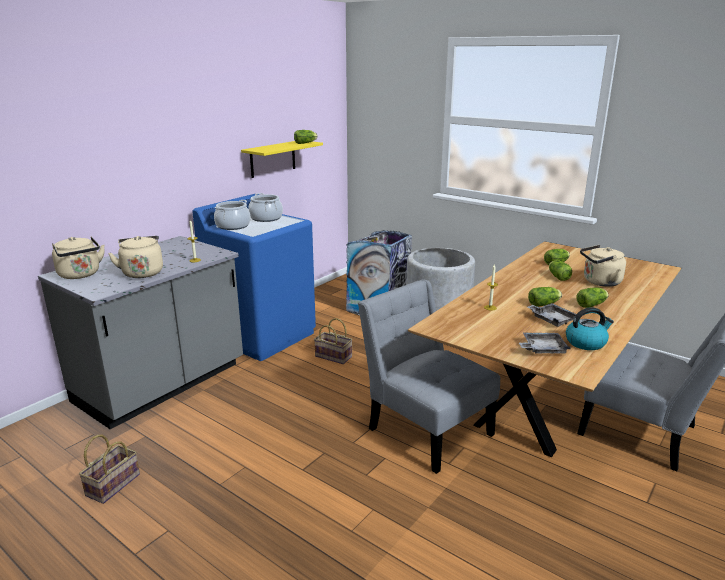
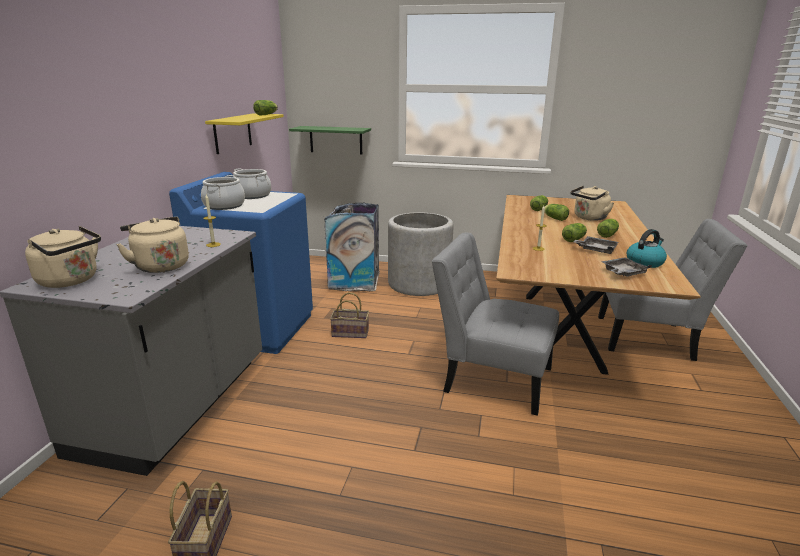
camera: 25 degrees left, 0 degrees up
none -> green shelf [289,126,371,154]

